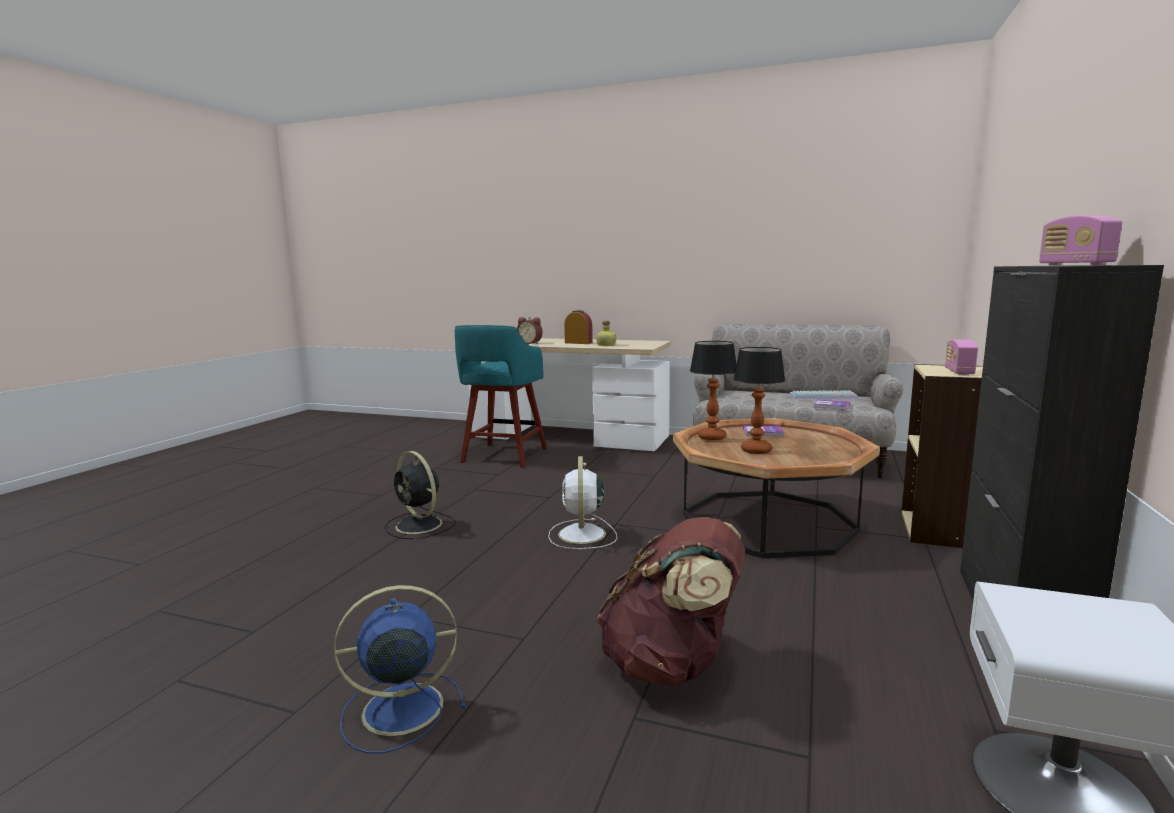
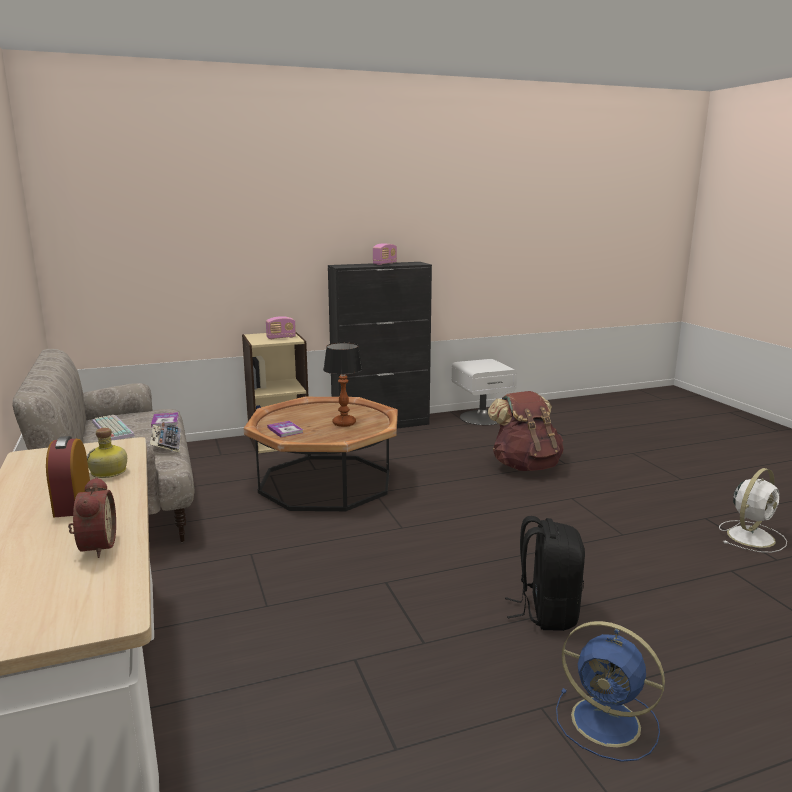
camera: 130 degrees left, 5 degrees up
blue fan [334,585,466,753] -> blue fan moved to [556,621,665,762]
black fan [385,451,456,539] -> black backpack [505,516,585,631]
turquoise stool [455,325,547,467] -> none
white fan [548,456,617,549] -> white fan moved to [719,468,787,553]
table lamp [690,341,736,440] -> none
none -> keyboard [149,422,181,453]

